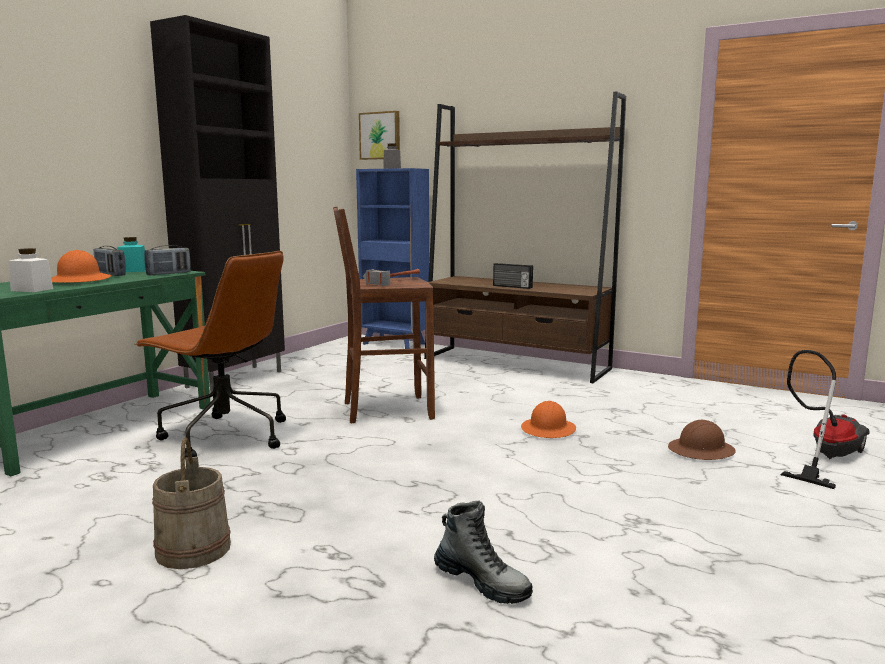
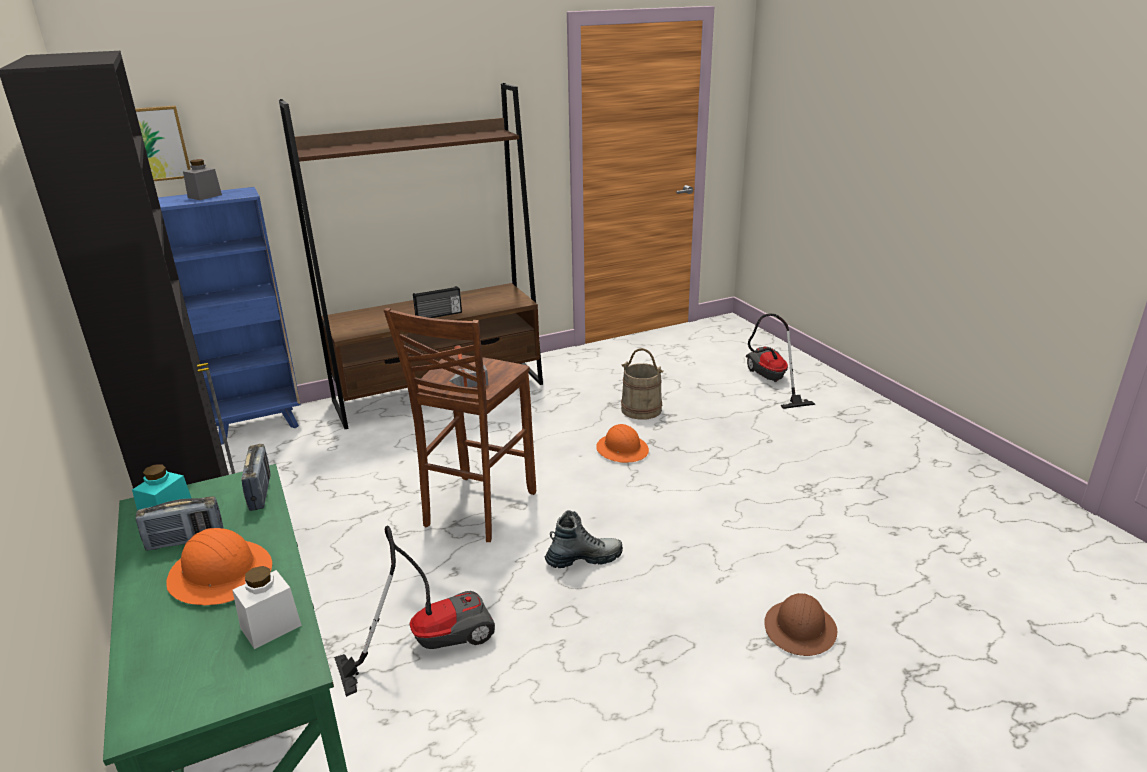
camera: 55 degrees left, 15 degrees up
brown office chair [134,251,286,458] -> vacuum cleaner [334,526,495,697]
beige bucket [152,438,231,569] -> beige bucket moved to [621,348,663,420]
boot [434,501,533,604] -> boot moved to [544,510,623,568]
brown hard hat [668,420,736,460] -> brown hard hat moved to [764,593,837,656]

